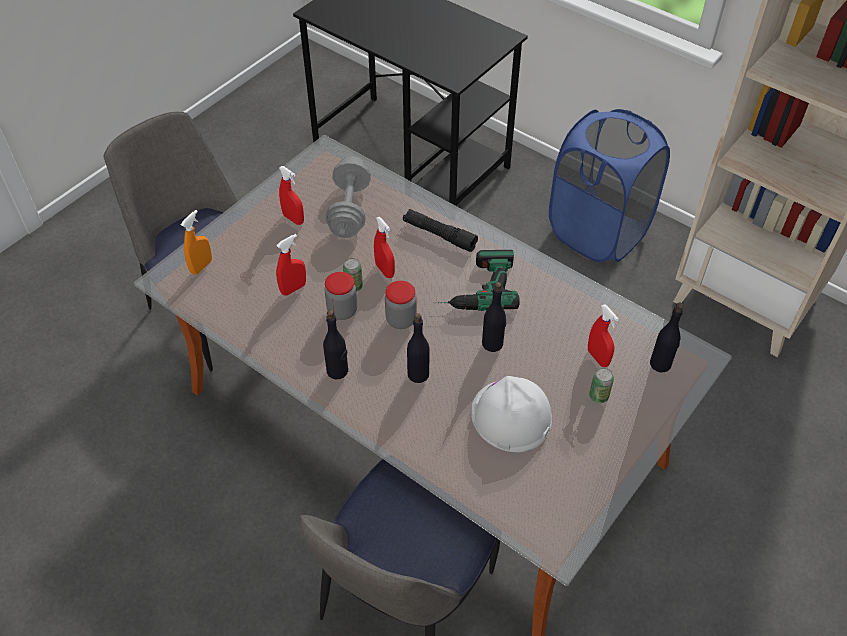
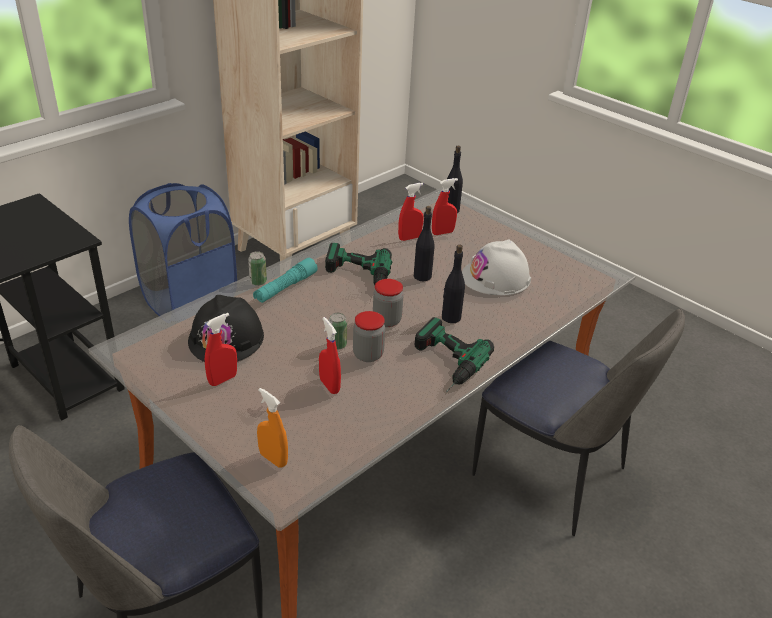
camera: 85 degrees left, 15 degrees down
black bottle [323,310,348,380] -> power drill [415,317,494,392]
grey dumbbell [326,156,371,238] -> black hard hat [188,295,264,362]
red spray bottle [374,217,395,278] -> red spray bottle moved to [398,183,424,241]
black flashlight [403,209,478,252] -> turquoise flashlight [253,258,318,303]
can [589,368,614,403] -> can moved to [248,251,267,286]

